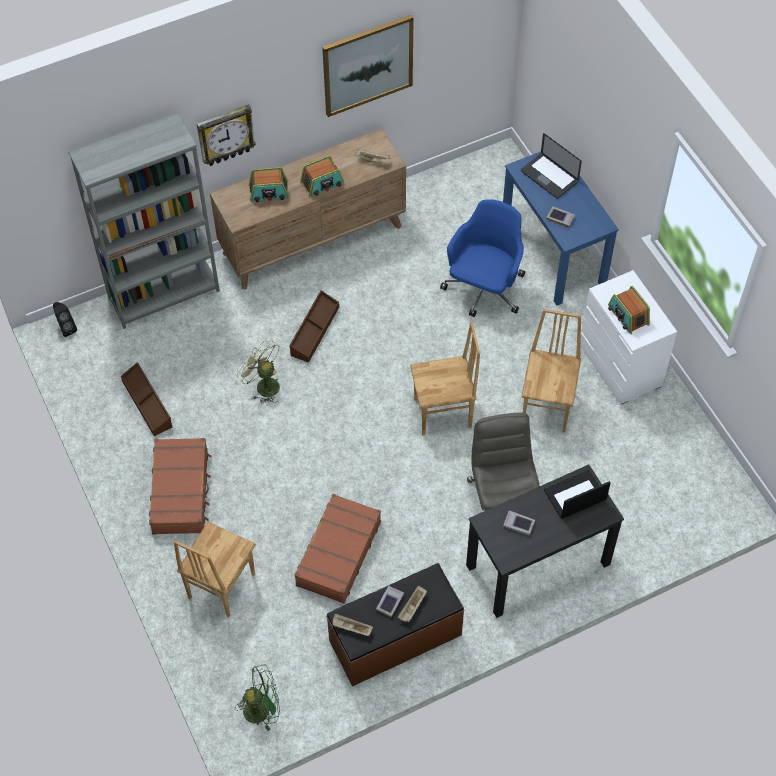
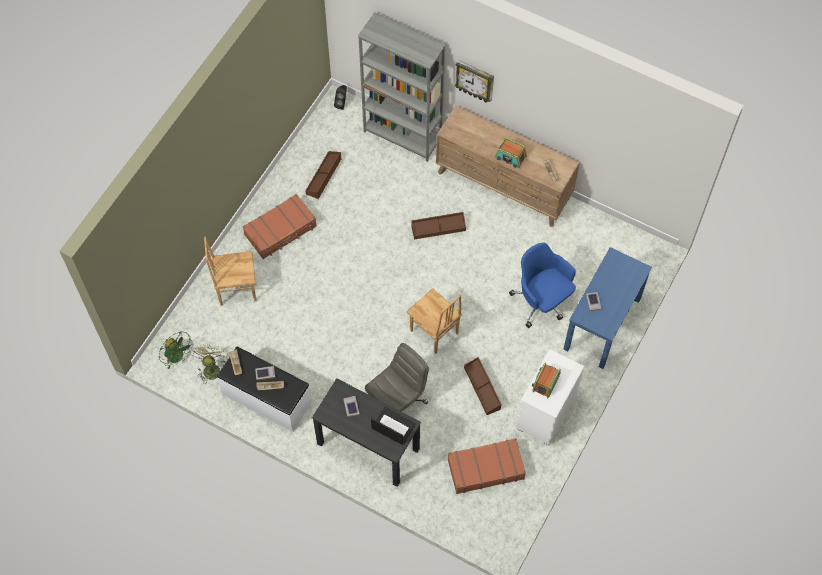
camera: 55 degrees right, 5 degrees up
green fan [237,340,280,403] -> green fan moved to [190,344,229,384]
radio [249,167,289,202] -> none
brown suitcase [295,494,381,604] -> brown suitcase moved to [448,438,526,494]
picture [322,15,414,117] -> none
brown bench [326,563,464,686] -> white bench [217,347,312,432]
blue office chair [440,199,525,317] -> blue office chair turned 120 degrees counterclockwise [509,243,576,328]
laptop [521,133,582,199] -> none
brown chair [522,309,581,433] -> brown storage box [464,357,502,415]

